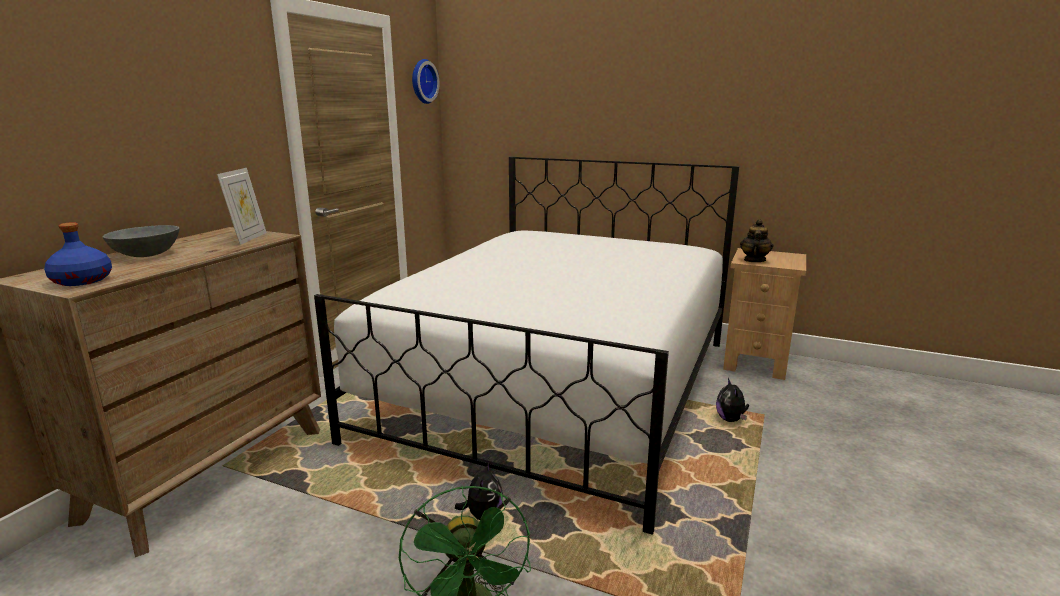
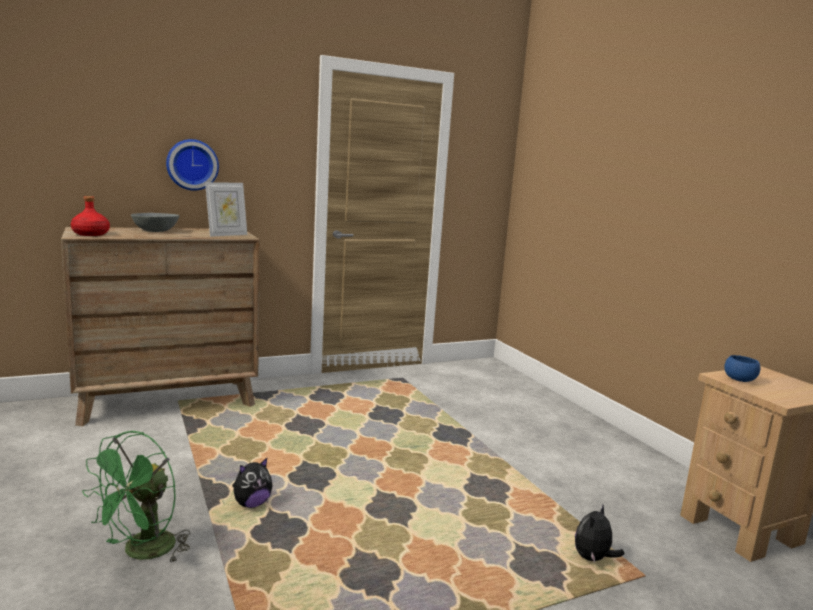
camera: 40 degrees right, 5 degrees down
blue bottle [44,222,112,286] -> red bottle [71,196,110,236]
white bed [314,157,739,535] -> none
wall clock [412,59,439,104] -> wall clock moved to [166,139,219,191]
teapot [740,219,773,262] -> blue bowl [724,355,760,382]

